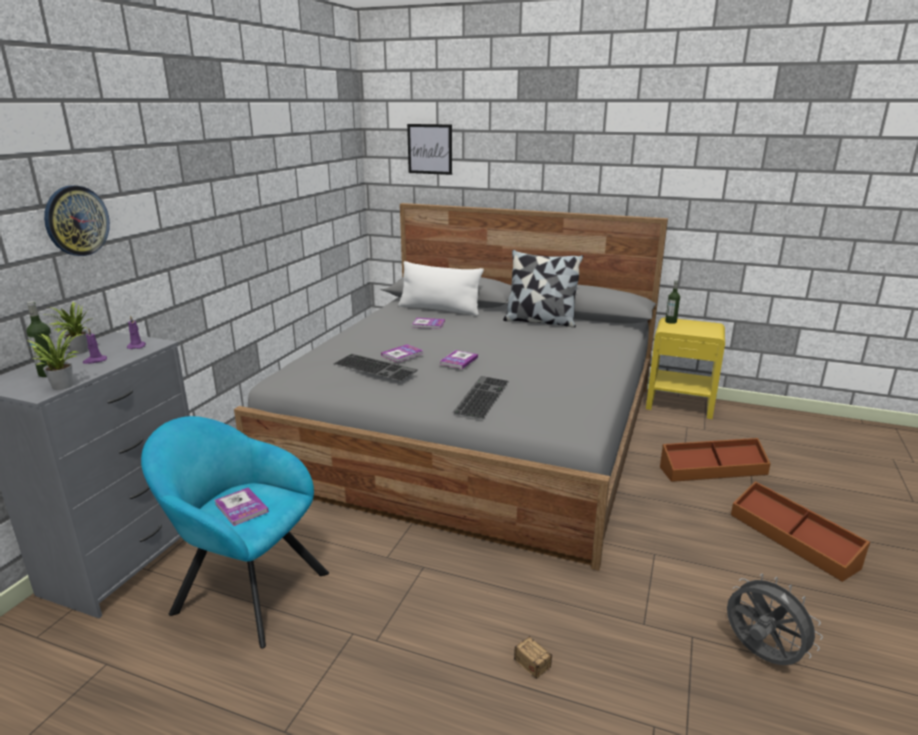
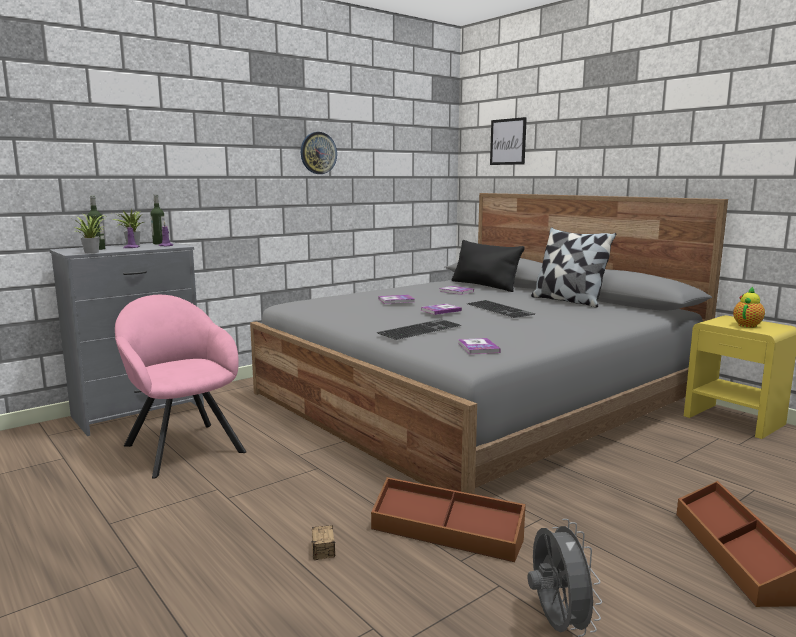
camera: 30 degrees right, 10 degrees down
wall clock [44,185,110,256] -> wall clock moved to [301,132,337,174]
turquoise armchair [141,416,329,648] -> pink armchair [115,295,246,479]
book [215,488,269,526] -> book moved to [458,338,501,354]
keyboard [334,354,418,381] -> keyboard moved to [467,300,535,318]
white pillow [398,261,484,316] -> black pillow [452,240,525,292]
brown storage box [660,438,771,482] -> brown storage box moved to [371,477,526,562]
bottle [665,280,680,324] -> bottle moved to [150,194,165,244]
none -> teapot [733,287,765,328]

